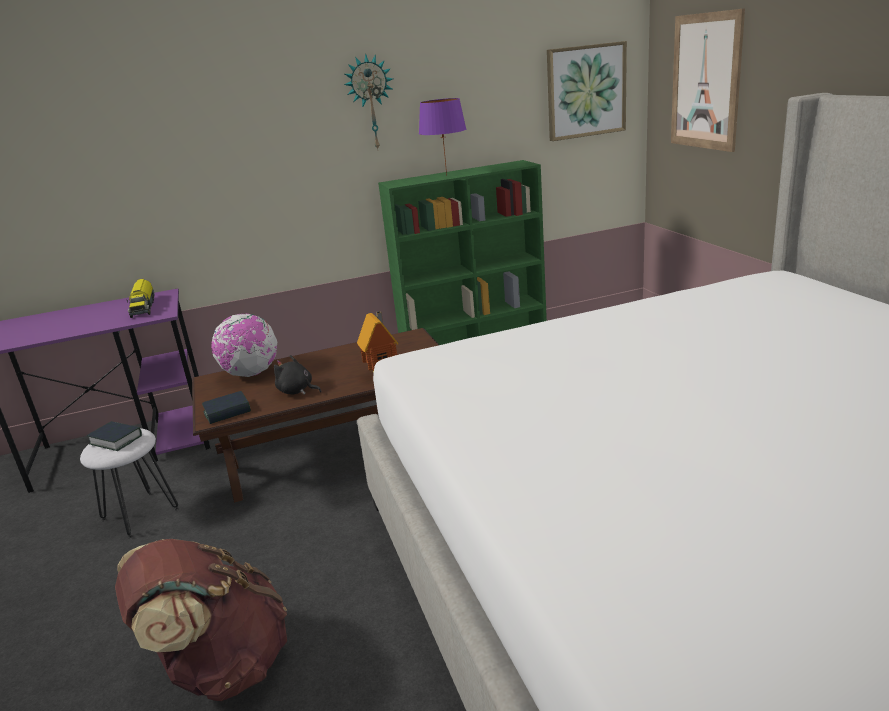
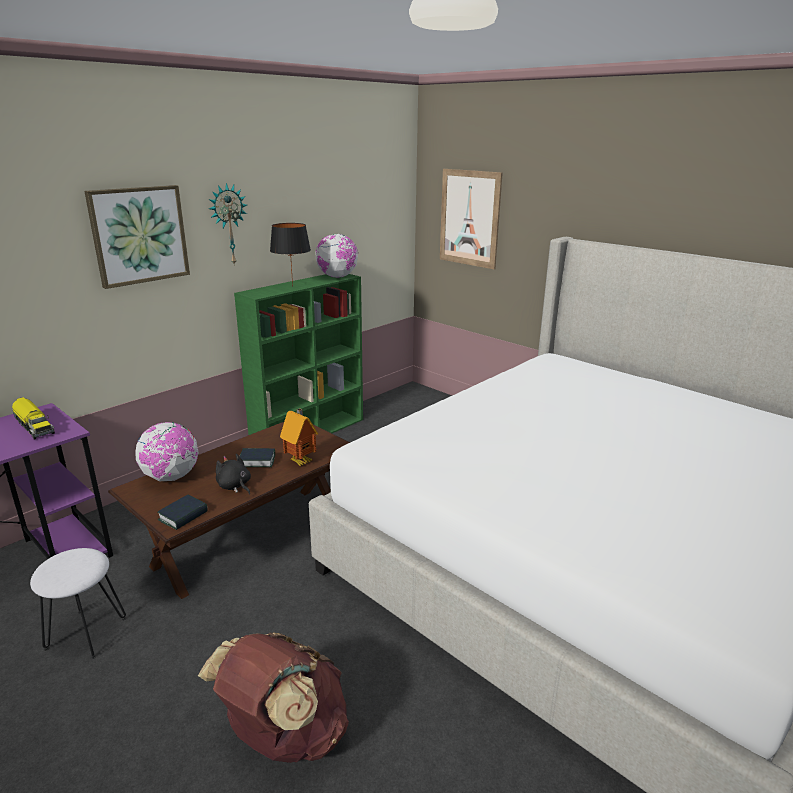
camera: 30 degrees left, 0 degrees up
book [87,421,142,451] -> book moved to [240,448,275,467]
black plush toy [274,355,322,395] -> black plush toy turned 45 degrees clockwise [216,453,251,495]
purple table lamp [419,98,466,176] -> black table lamp [270,223,311,287]
picture [547,41,627,141] -> picture moved to [84,185,190,289]
none -> globe [315,234,358,278]

